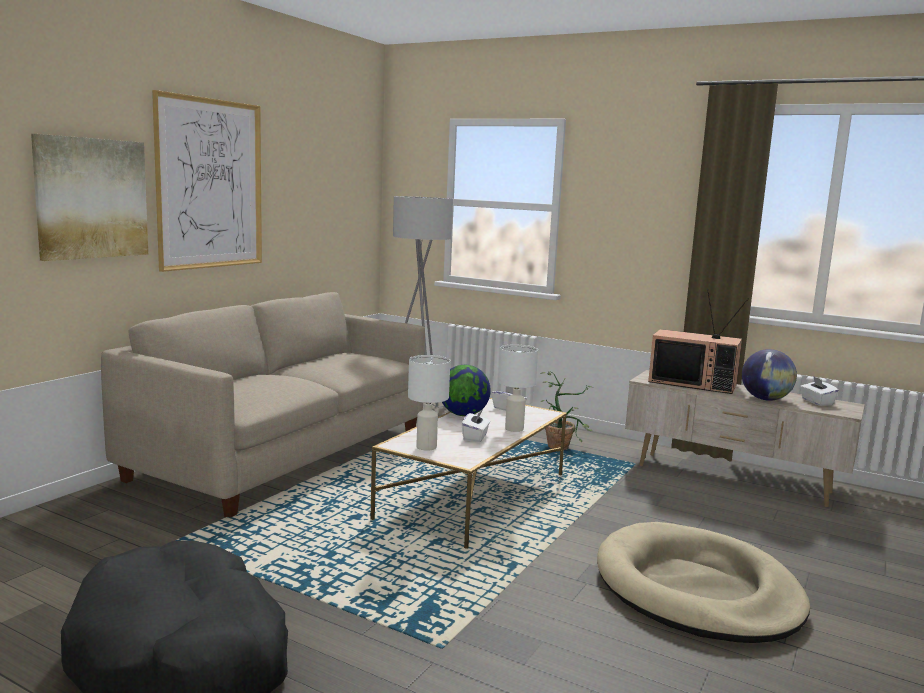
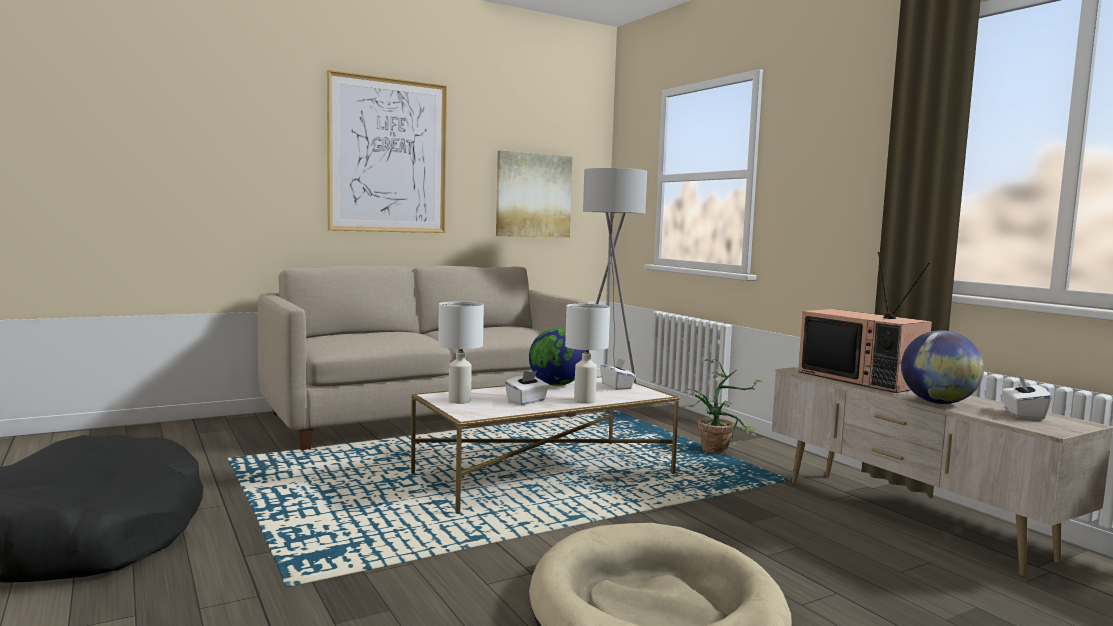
camera: 30 degrees right, 5 degrees down
picture [31,134,148,261] -> picture moved to [496,150,572,238]

